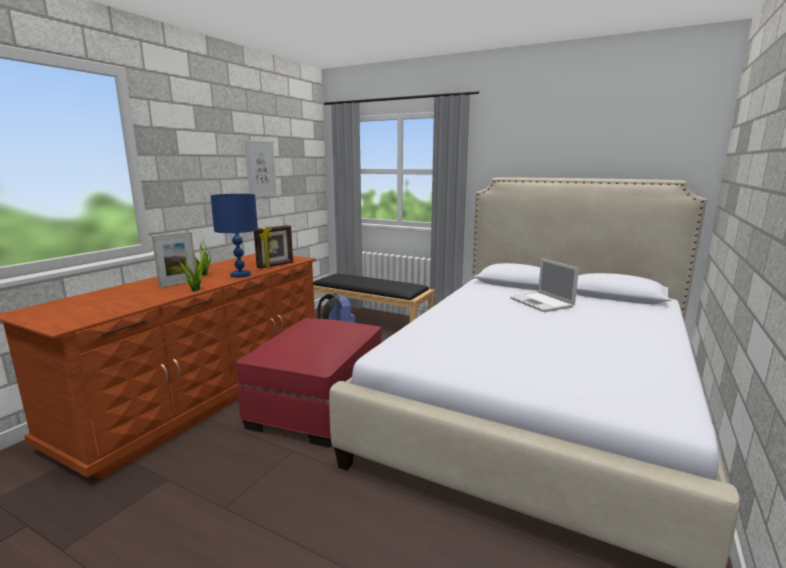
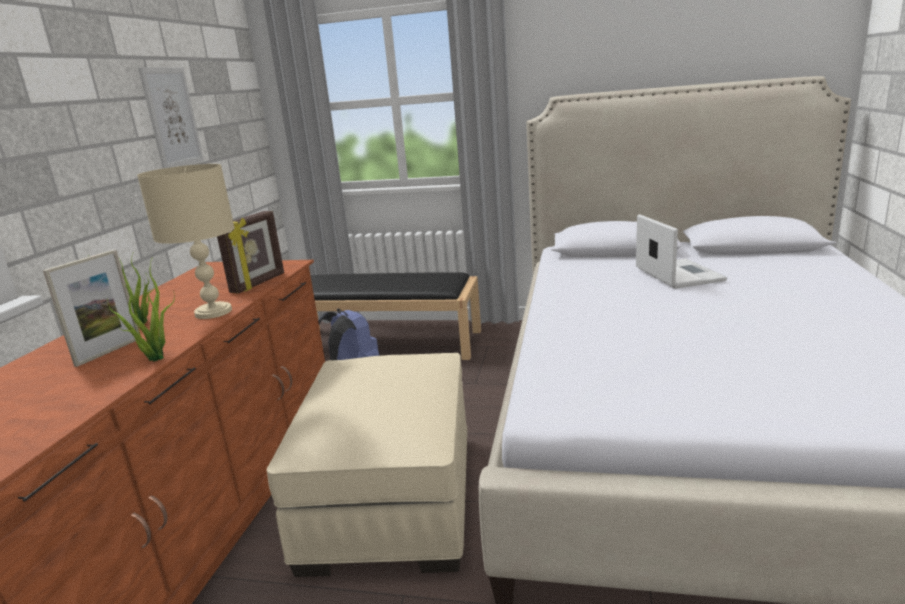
camera: 15 degrees left, 5 degrees up
blue table lamp [211,194,258,278] -> beige table lamp [137,164,235,319]
red ottoman [236,318,381,447] -> beige ottoman [267,353,467,577]
laptop [510,258,579,312] -> laptop turned 150 degrees counterclockwise [636,214,727,289]

